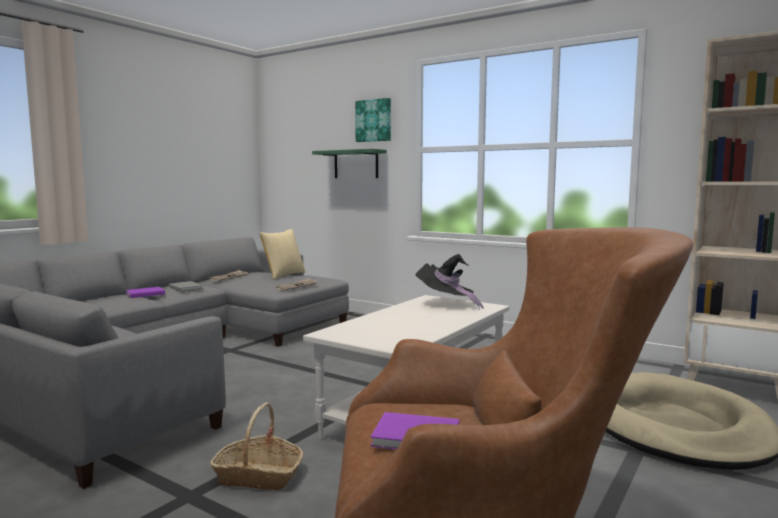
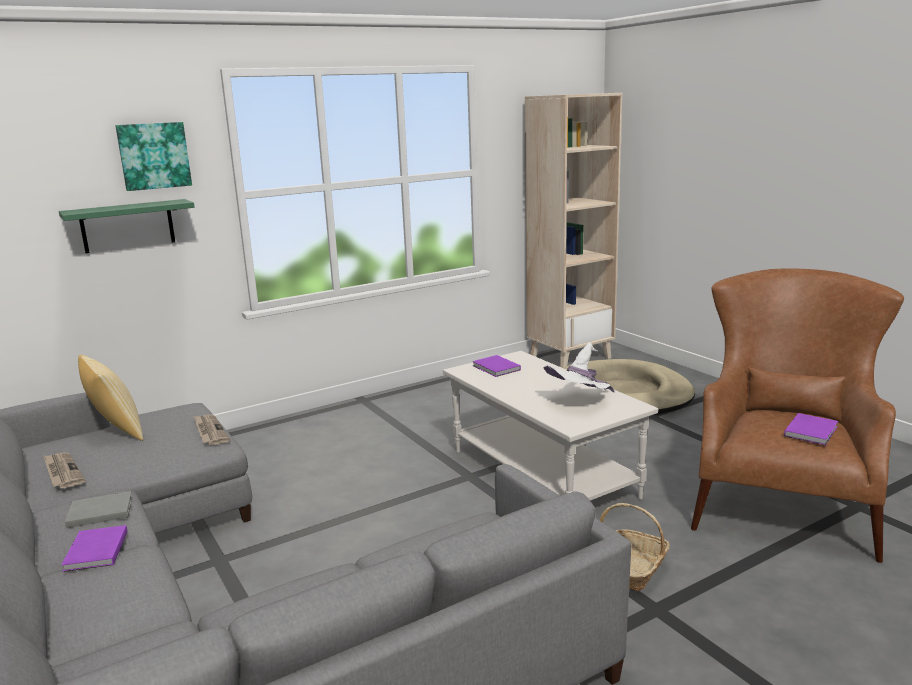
camera: 65 degrees left, 10 degrees up
black hat [415,254,484,310] -> purple book [472,355,521,377]
none -> white hat [544,342,615,392]

